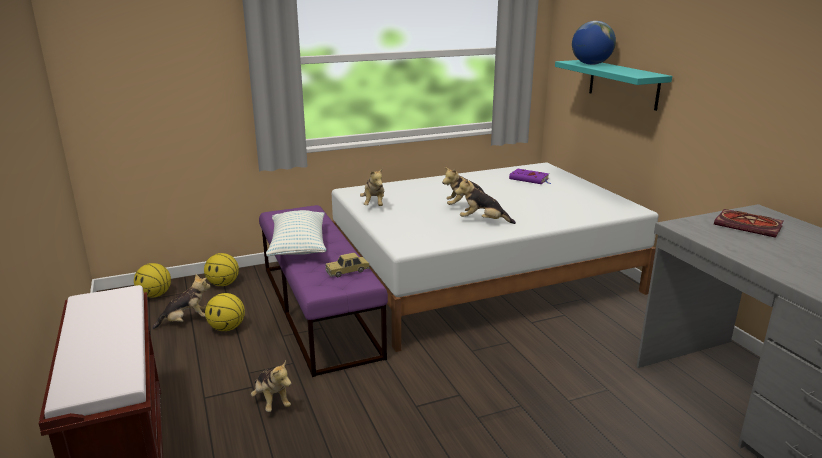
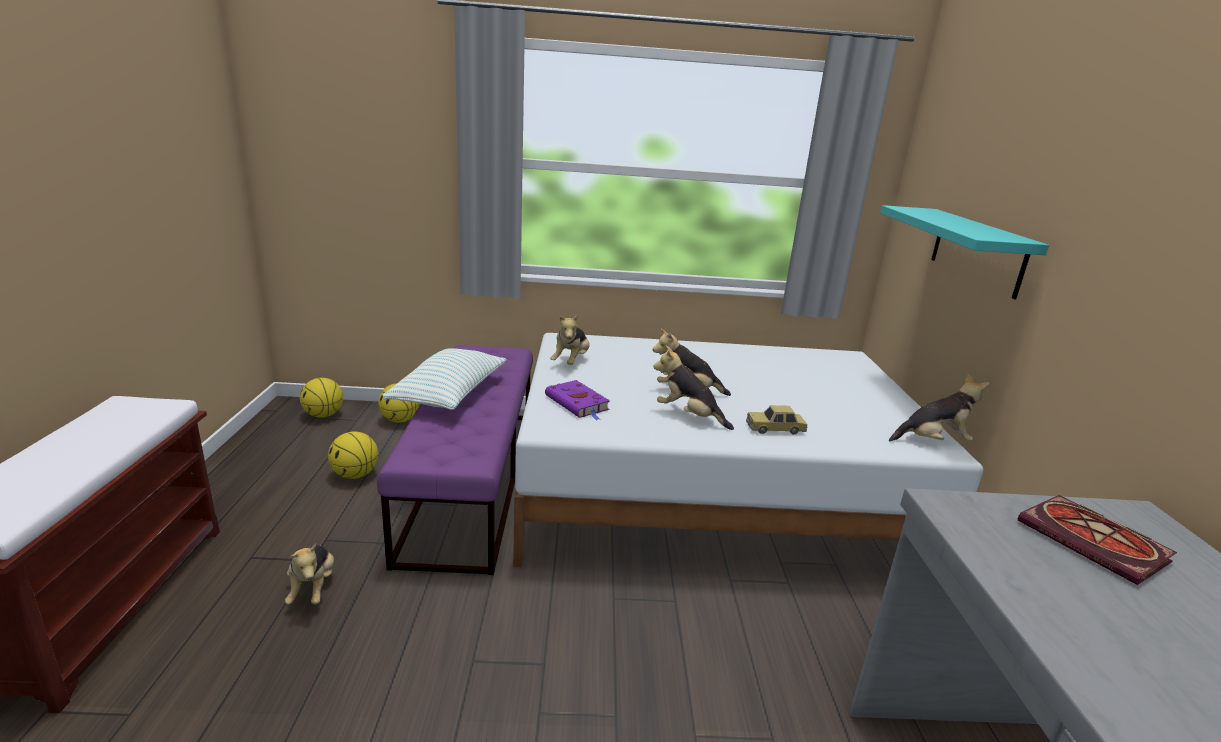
camera: 20 degrees right, 0 degrees up
plush toy [152,274,211,330] -> plush toy moved to [889,374,989,442]
toy car [325,253,370,277] -> toy car moved to [746,405,808,434]
purple book [509,169,550,184] -> purple book moved to [545,380,610,420]
globe [572,21,616,65] -> none

